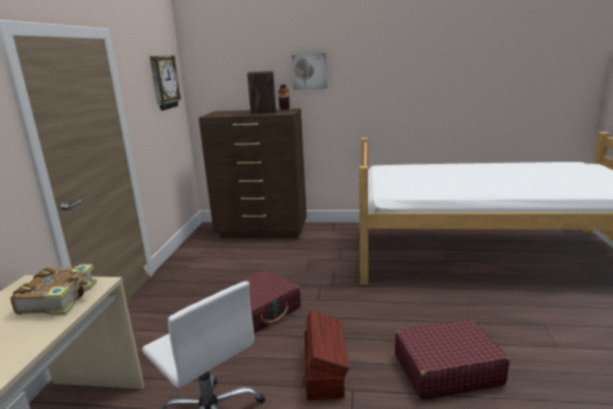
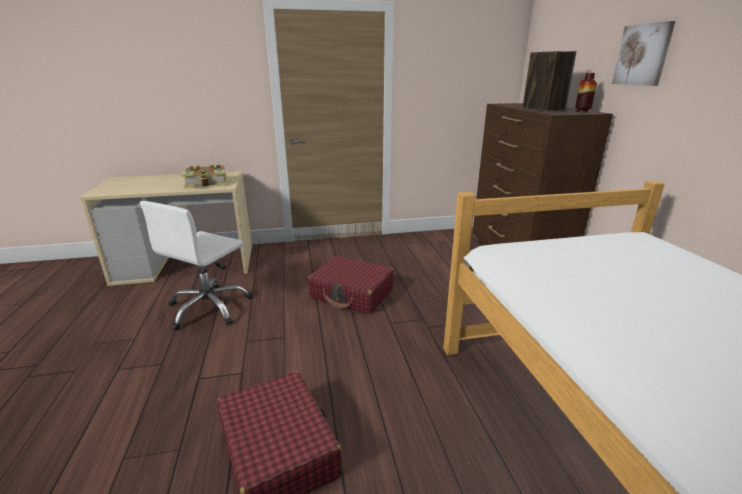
camera: 70 degrees right, 5 degrees up
wall clock [150,55,181,111] -> none
brown storage box [304,310,349,400] -> none

